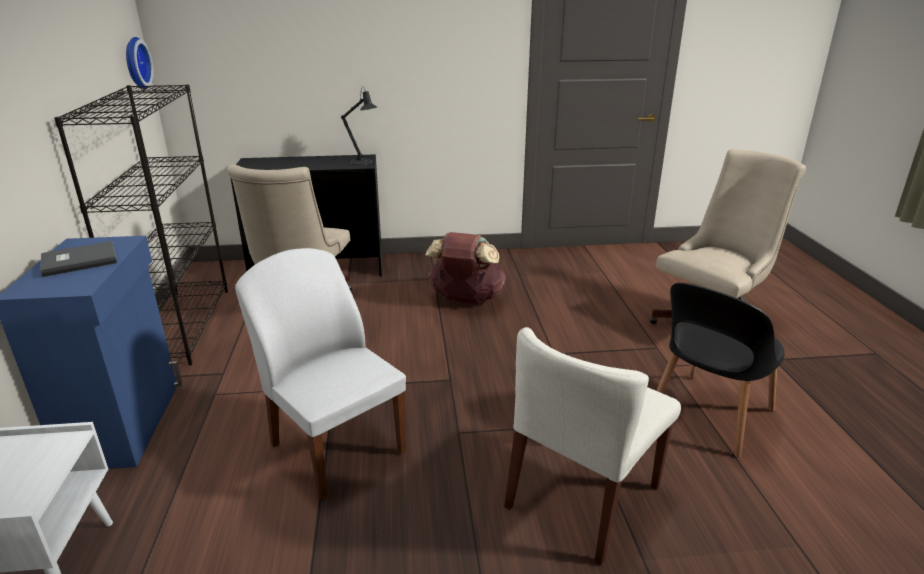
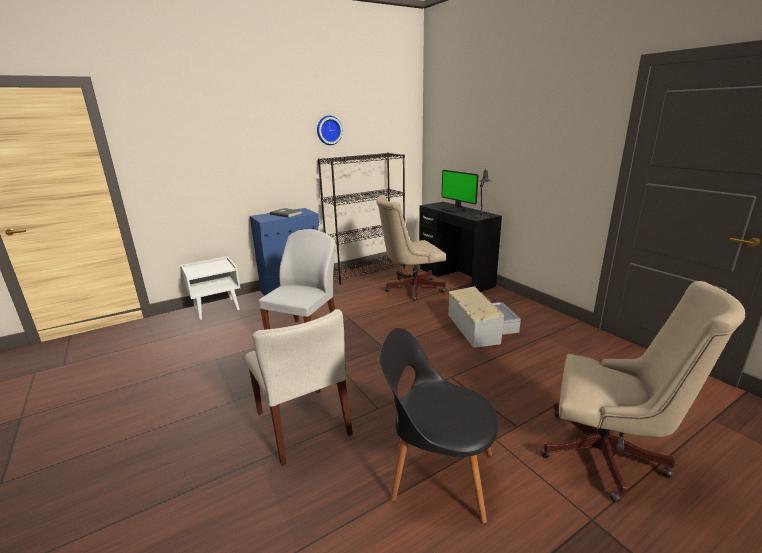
camera: 65 degrees right, 5 degrees down
wall clock [126,37,153,89] -> wall clock moved to [317,116,343,145]
brown backpack [425,232,506,303] -> grey storage box [449,286,521,348]
beige chair [504,327,681,566] -> beige chair turned 135 degrees counterclockwise [245,309,353,466]
none -> monitor [441,170,479,213]

